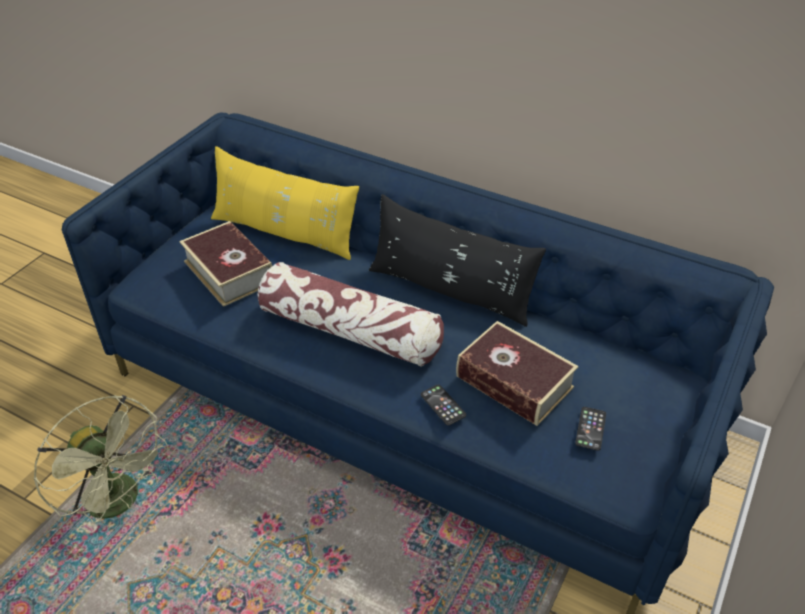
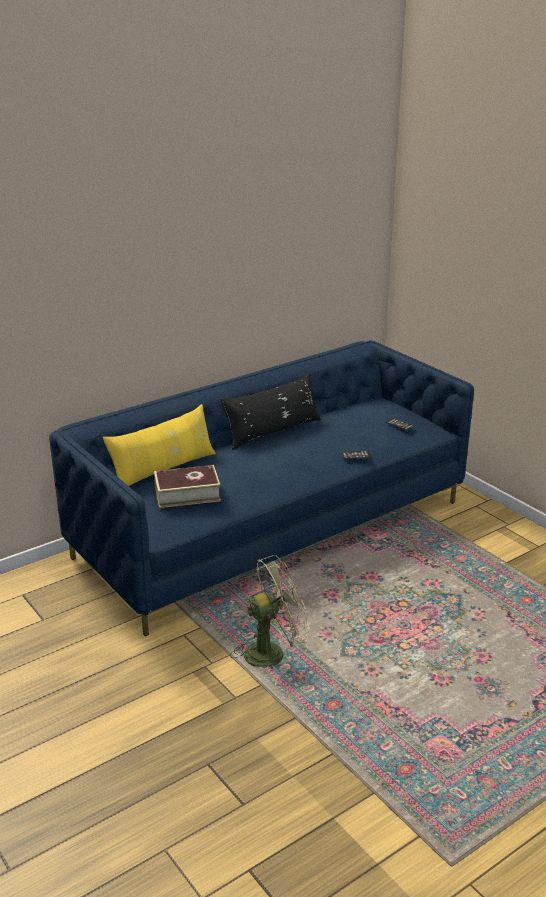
camera: 65 degrees left, 15 degrees down
pillow [258,262,444,367] -> none
book [456,321,579,426] -> none

